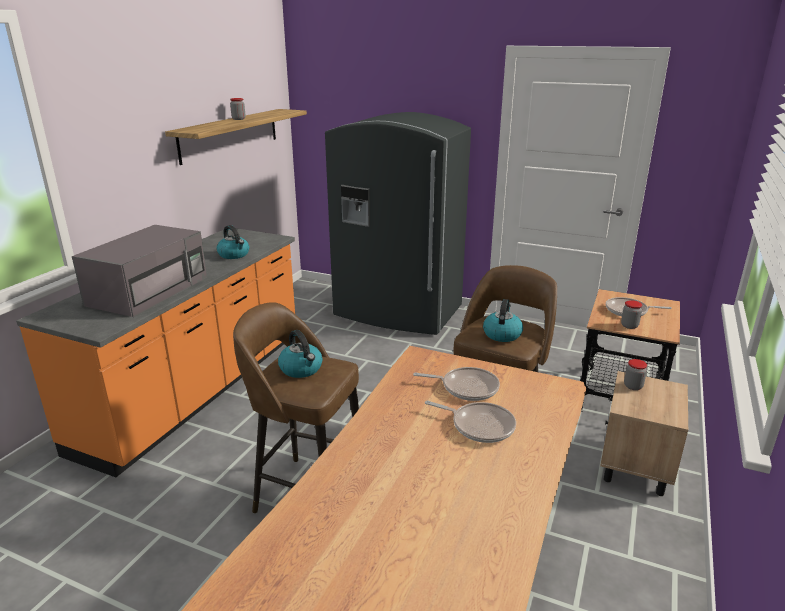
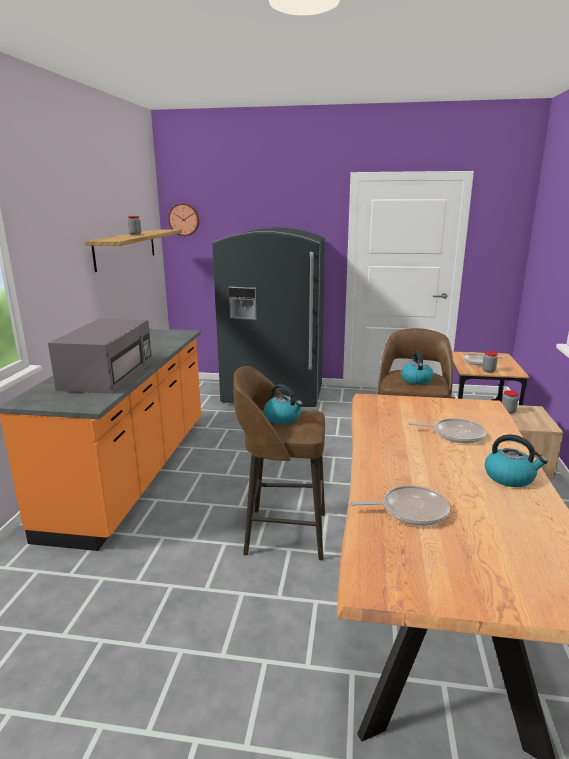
camera: 15 degrees left, 5 degrees down
kettle [217,225,249,259] -> kettle moved to [485,435,548,487]
frying pan [413,367,500,401] -> frying pan moved to [349,485,450,526]
none -> wall clock [168,203,200,236]

